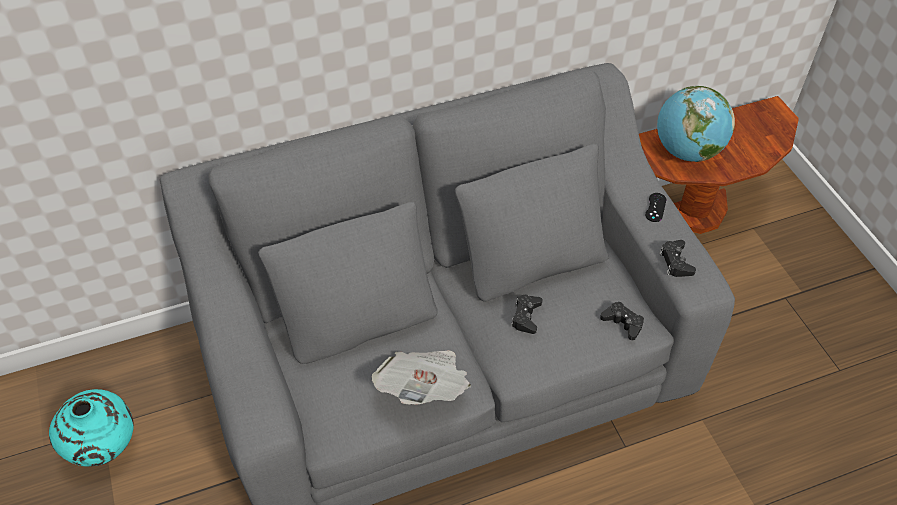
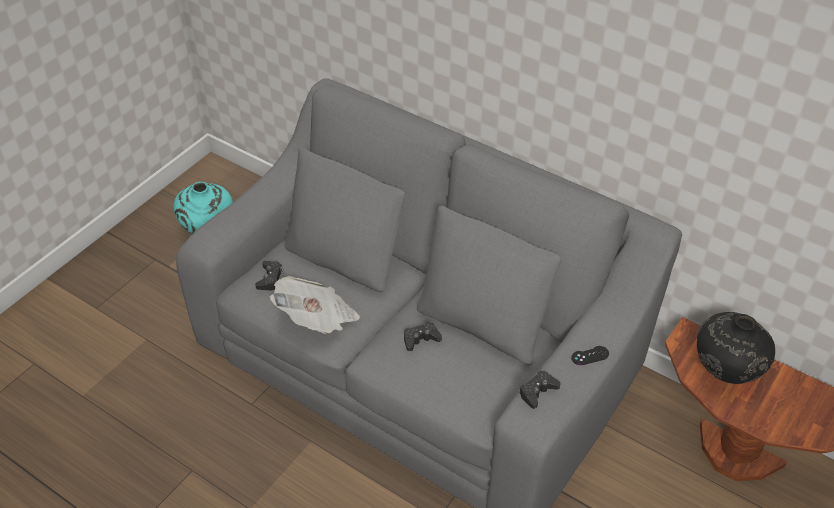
camera: 55 degrees right, 5 degrees down
black game controller [600,301,644,340] -> black game controller moved to [255,261,284,290]
globe [657,86,735,162] -> black vase [697,312,775,384]

